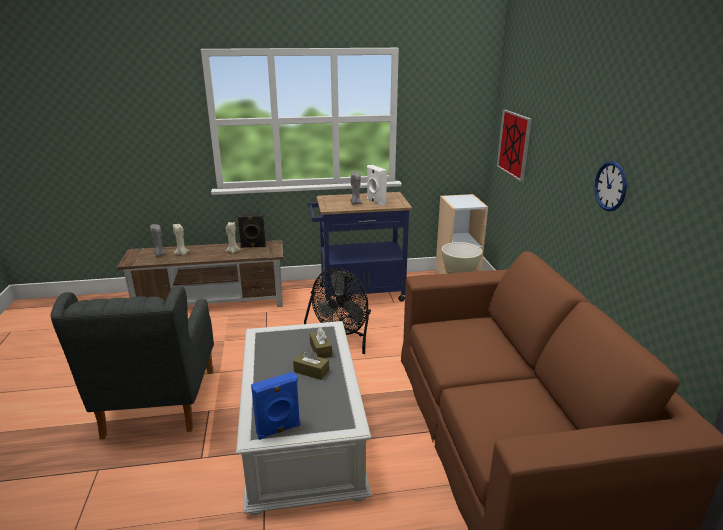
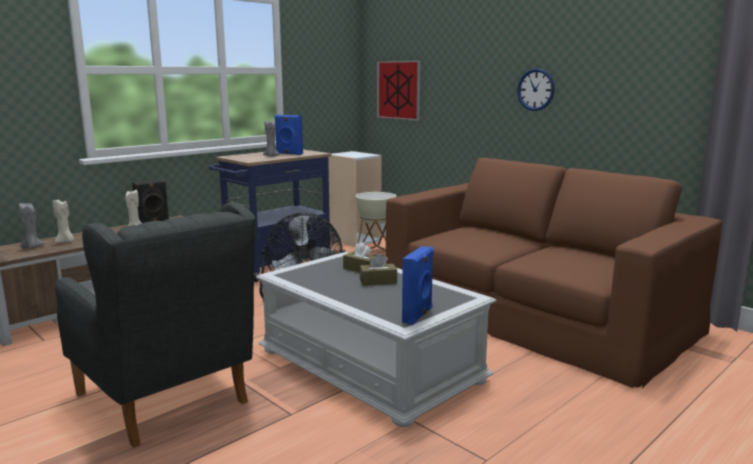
camera: 35 degrees left, 10 degrees down
white speaker [367,165,387,206] -> blue speaker [274,115,303,155]

